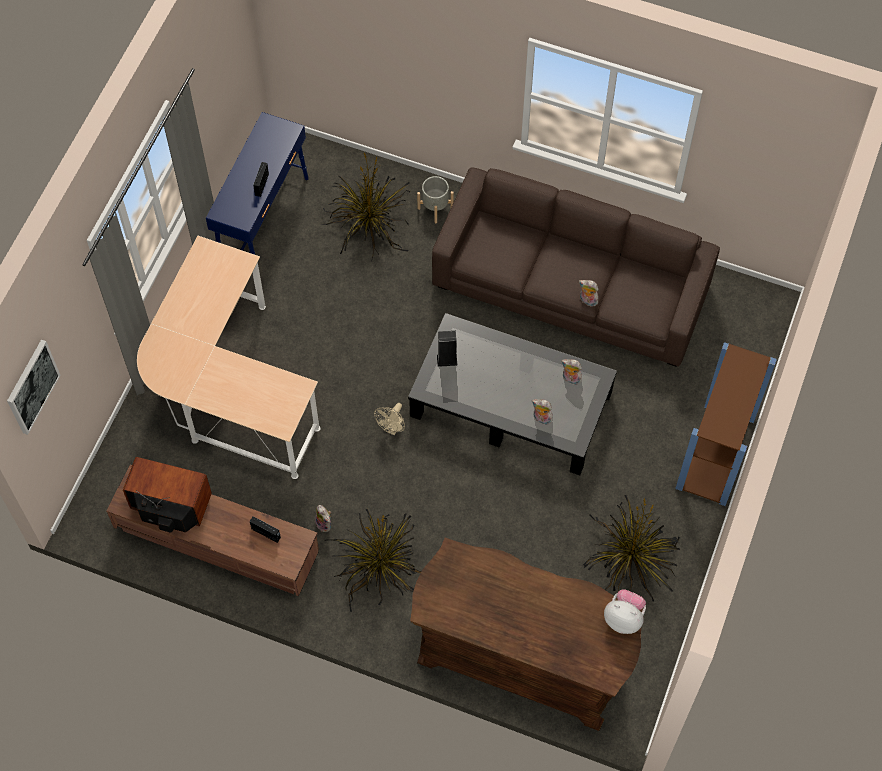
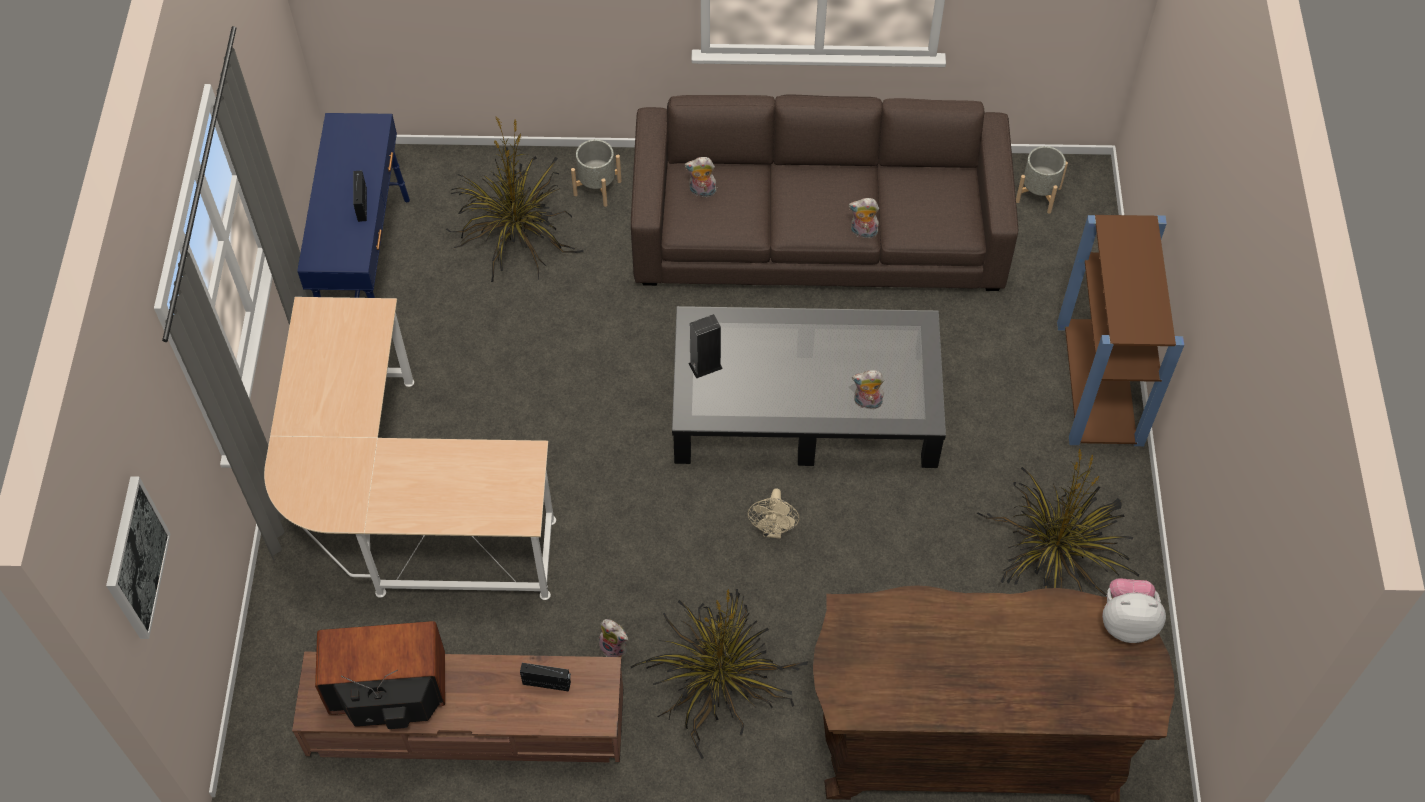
camera: 20 degrees left, 5 degrees down
beige fan [374,403,405,436] -> beige fan moved to [747,489,799,539]
plush toy [561,359,582,385] -> plush toy moved to [684,157,717,198]
none -> grey planter [1016,146,1068,214]

